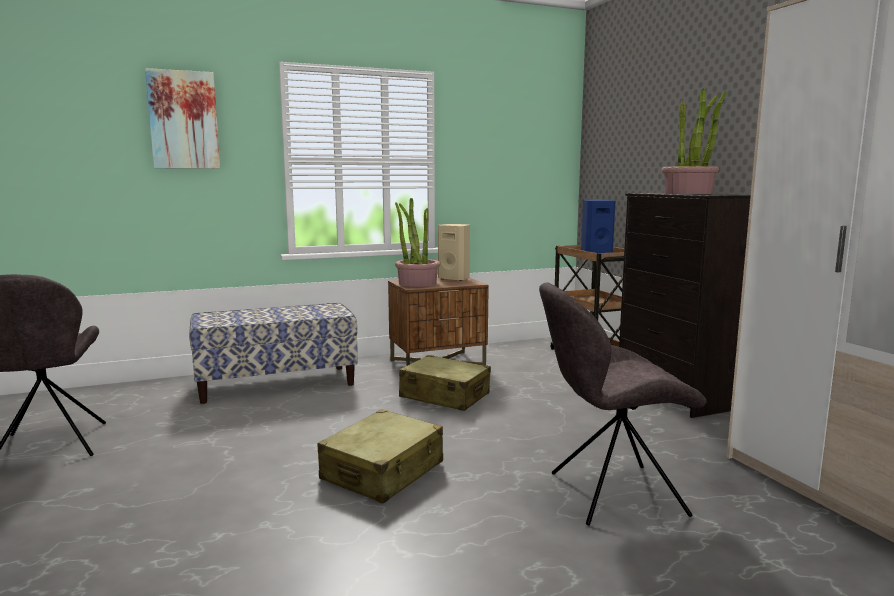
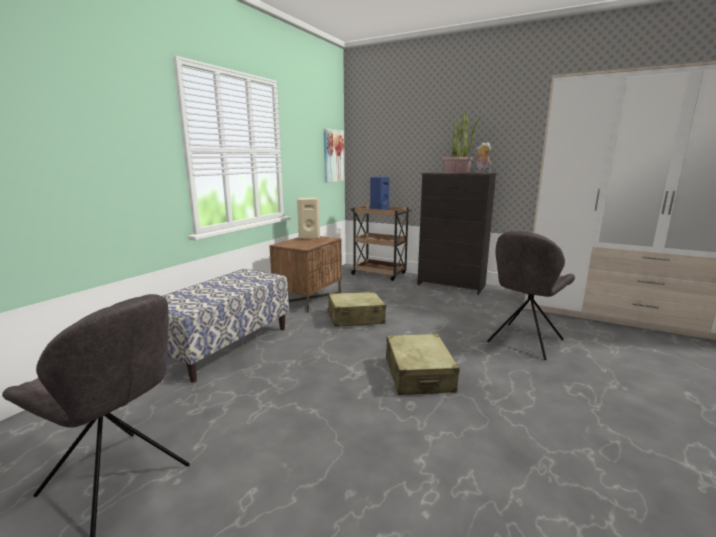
camera: 40 degrees left, 5 degrees up
picture [145,68,220,169] -> picture moved to [323,129,344,183]
potted plant [395,198,440,287] -> none
none -> plush toy [475,142,492,173]

